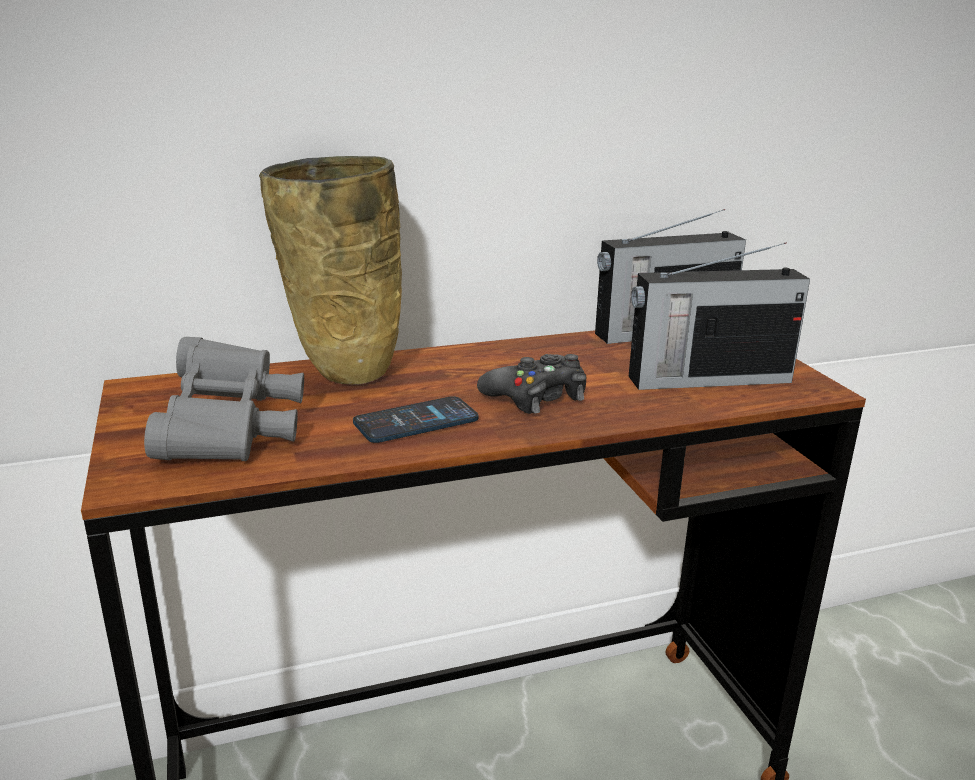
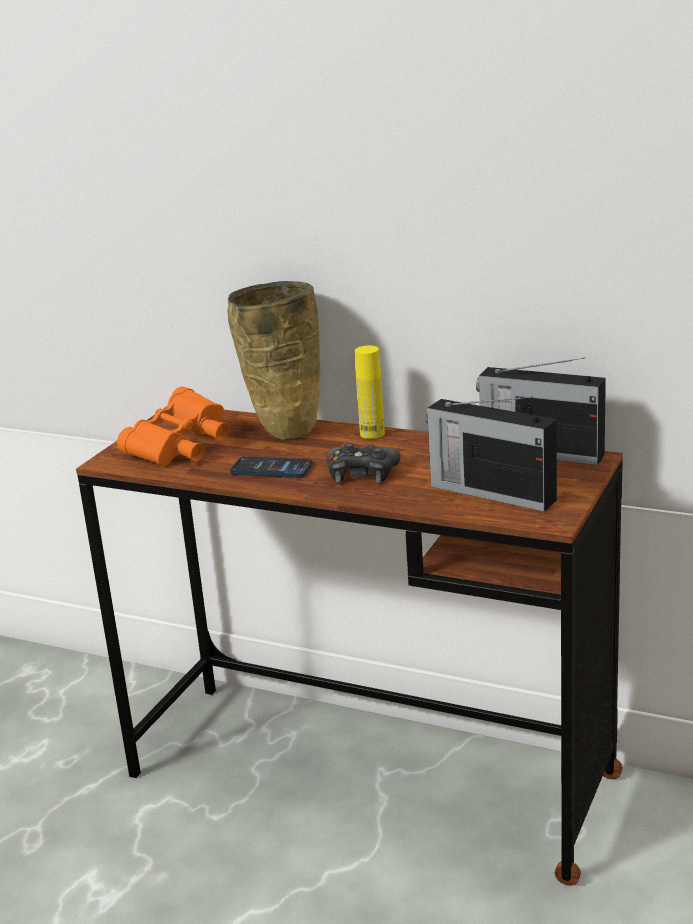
camera: 45 degrees right, 0 degrees up
grey binoculars [144,337,304,461] -> orange binoculars [117,386,229,466]
none -> yellow bottle [355,345,385,439]

